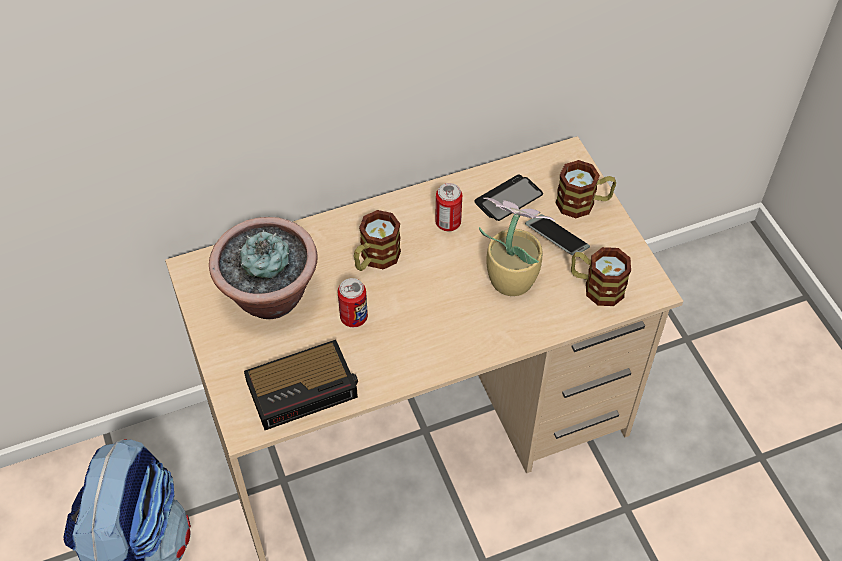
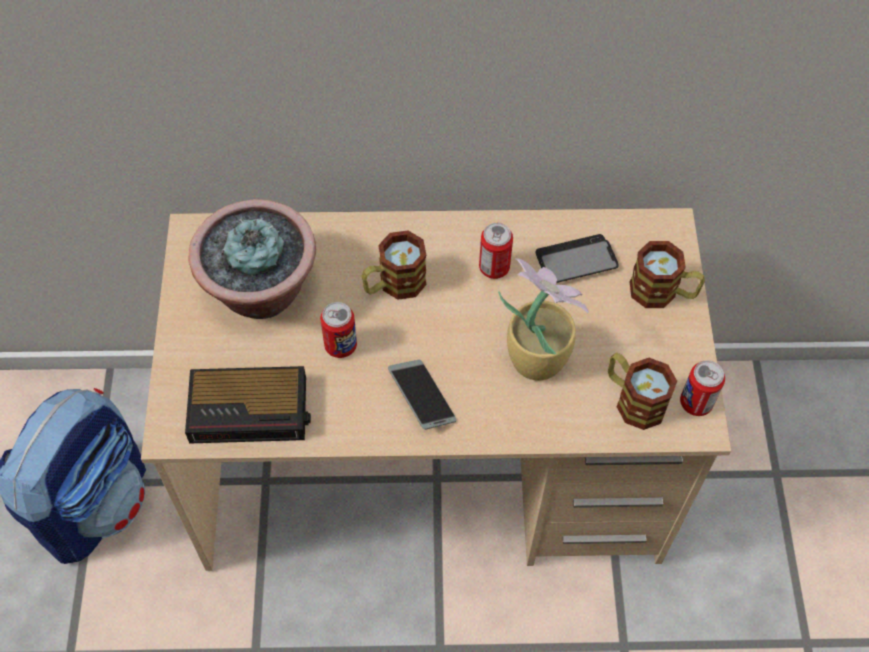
camera: 20 degrees right, 5 degrees up
phone [525,214,590,256] -> phone moved to [388,360,457,430]
none -> can [680,360,725,416]

